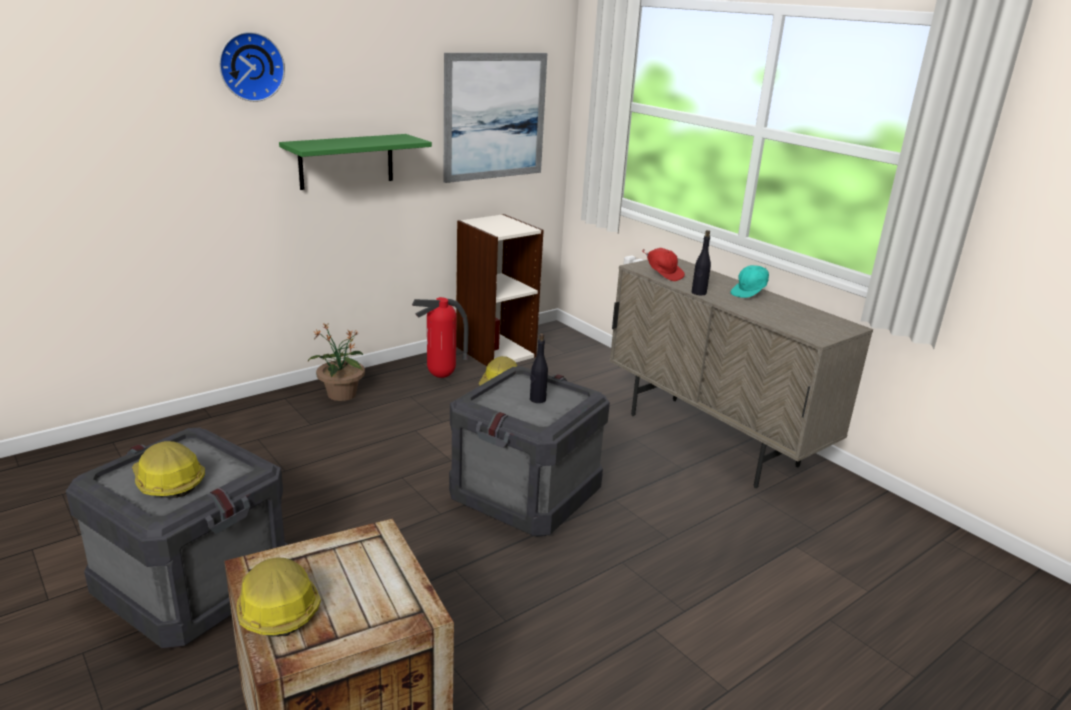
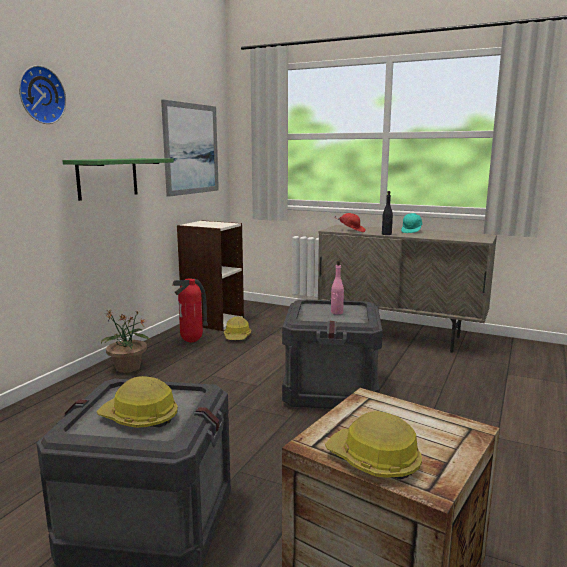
camera: 25 degrees left, 10 degrees down
black bottle [530,333,548,403] -> pink bottle [331,261,344,314]

